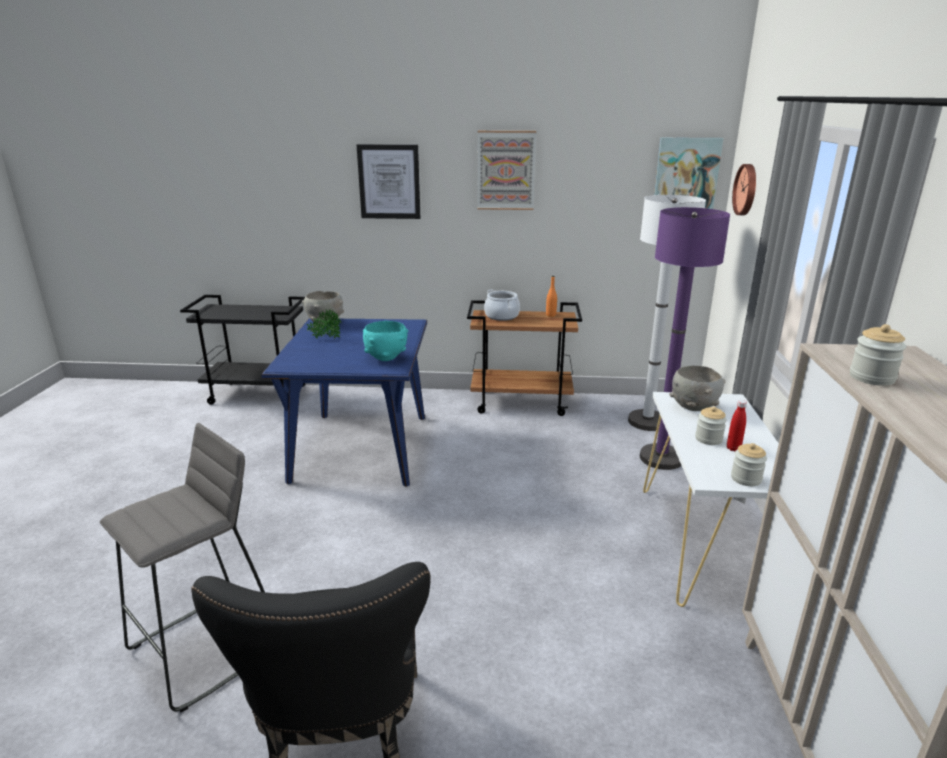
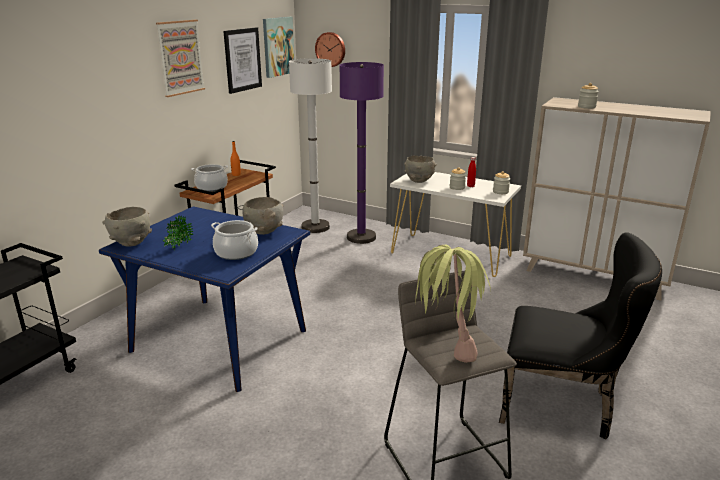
camera: 65 degrees left, 0 degrees up
picture [357,144,420,219] -> picture moved to [223,27,262,94]
turquoise bowl [363,321,408,361] -> grey bowl [242,197,284,235]
none -> cooking pot [211,220,258,260]
none -> potted plant [415,244,491,363]

